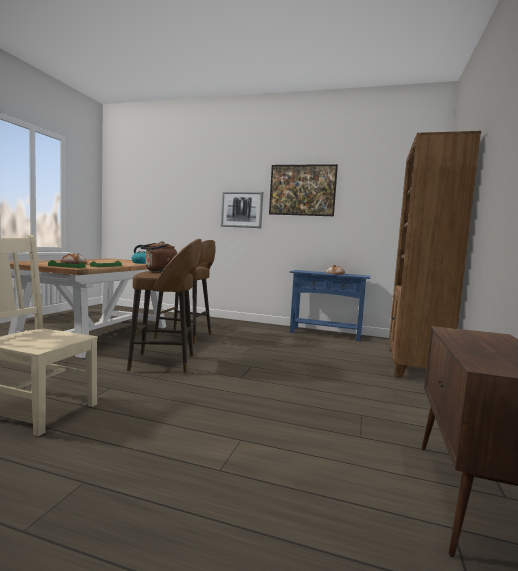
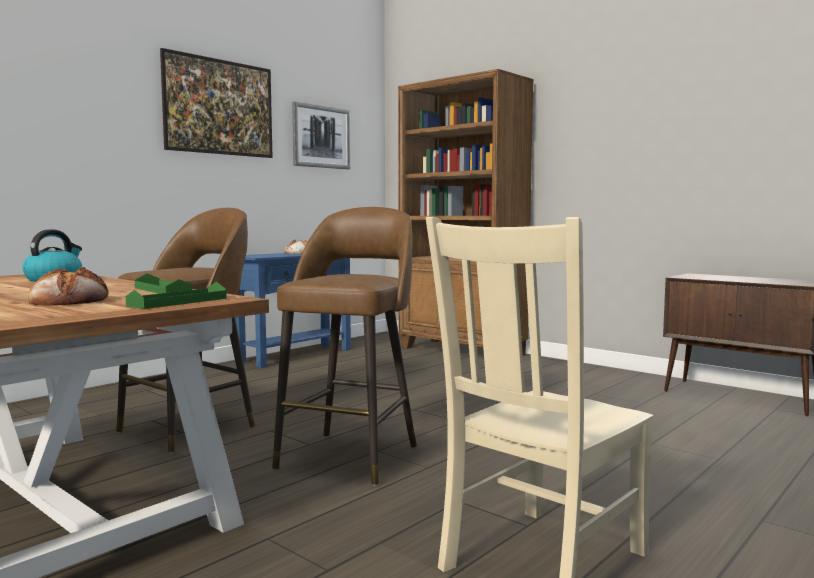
camera: 65 degrees left, 0 degrees up
brown kettle [140,241,177,272] -> none
picture [221,191,263,228] -> picture moved to [292,101,351,169]

